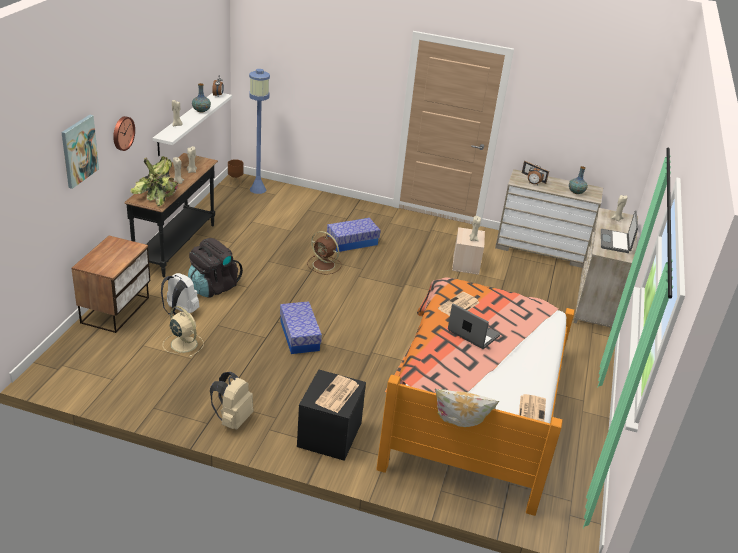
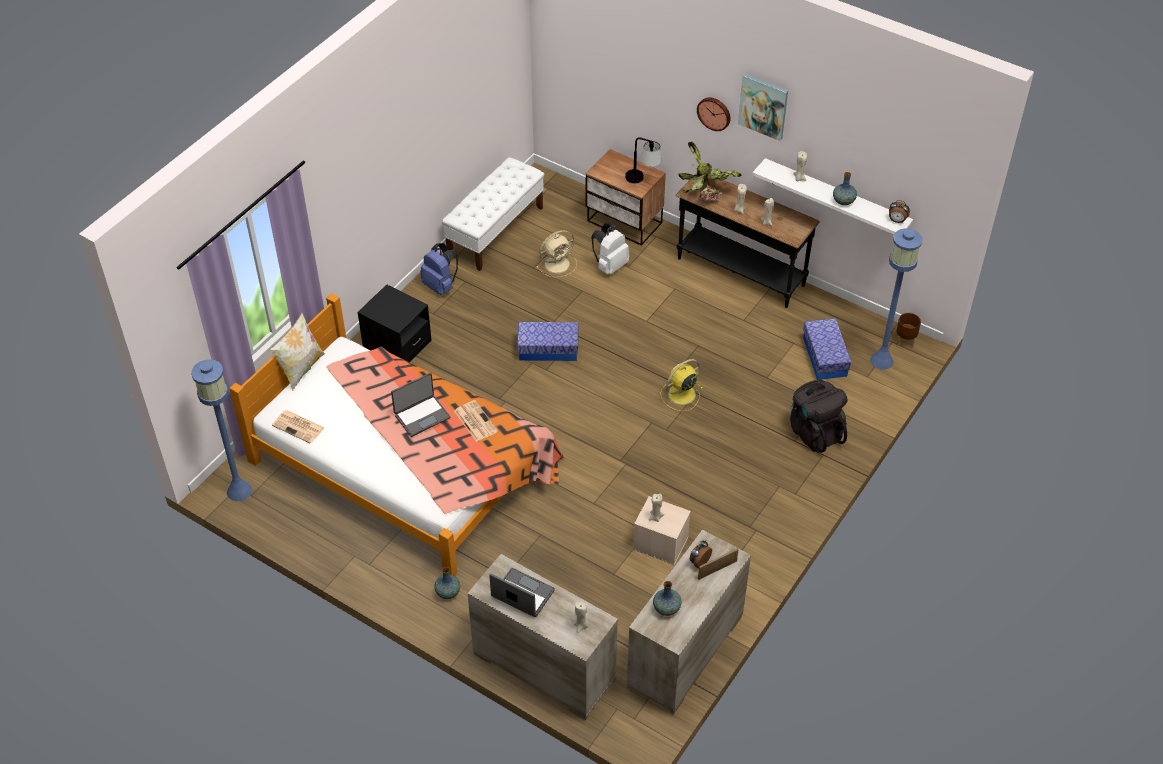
camera: 110 degrees right, 15 degrees up
picture [61,115,99,189] -> picture moved to [738,74,788,141]
black backpack [188,238,243,297] -> black backpack moved to [790,380,847,453]
beige backpack [210,372,254,430] -> blue backpack [421,243,458,295]
brown fan [307,231,342,274] -> yellow fan [660,359,703,411]
newspaper [315,375,359,413] -> none
storage box [327,218,381,252] -> storage box moved to [803,318,851,380]
none -> blue floor lamp [191,359,252,501]
none -> vase [434,567,460,599]
none -> white bench [442,157,544,271]
none -> table lamp [625,137,661,183]

